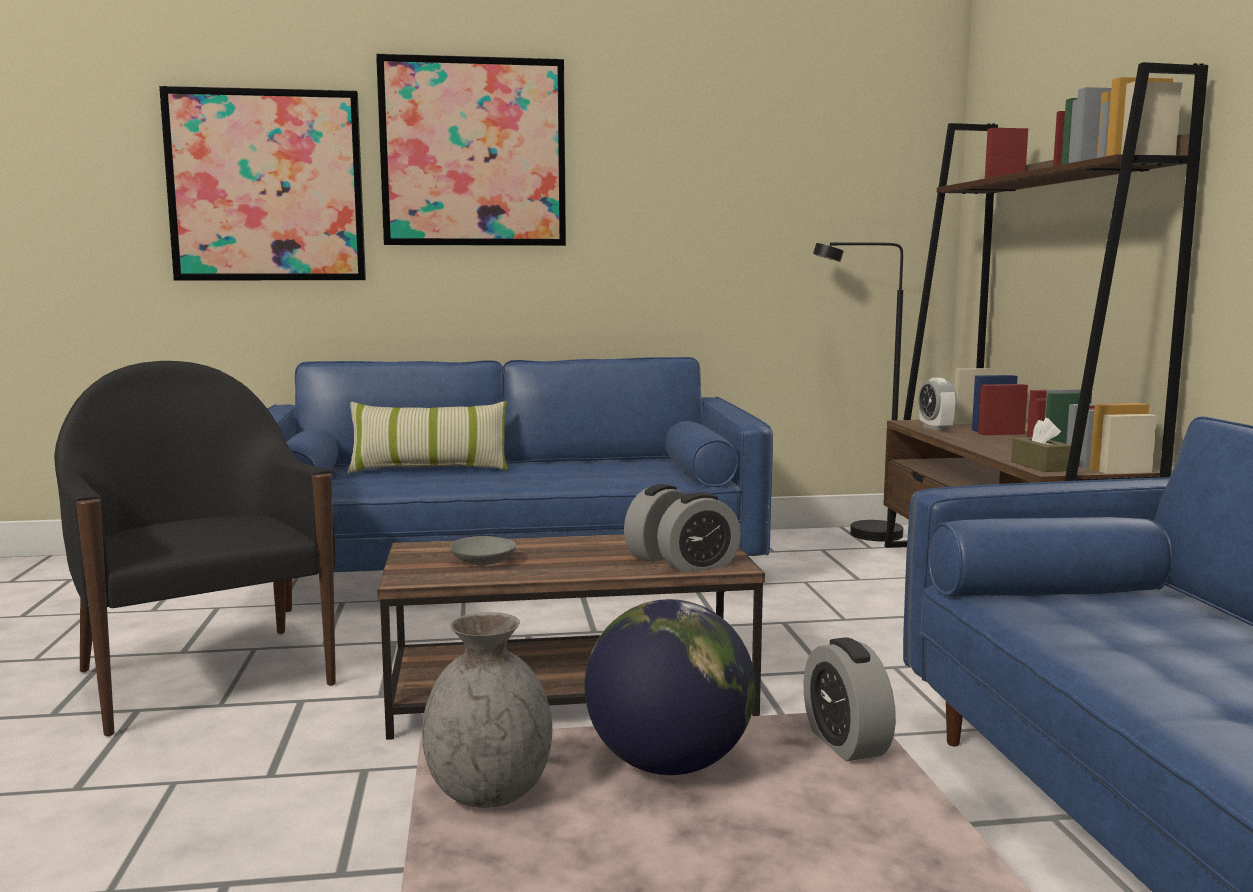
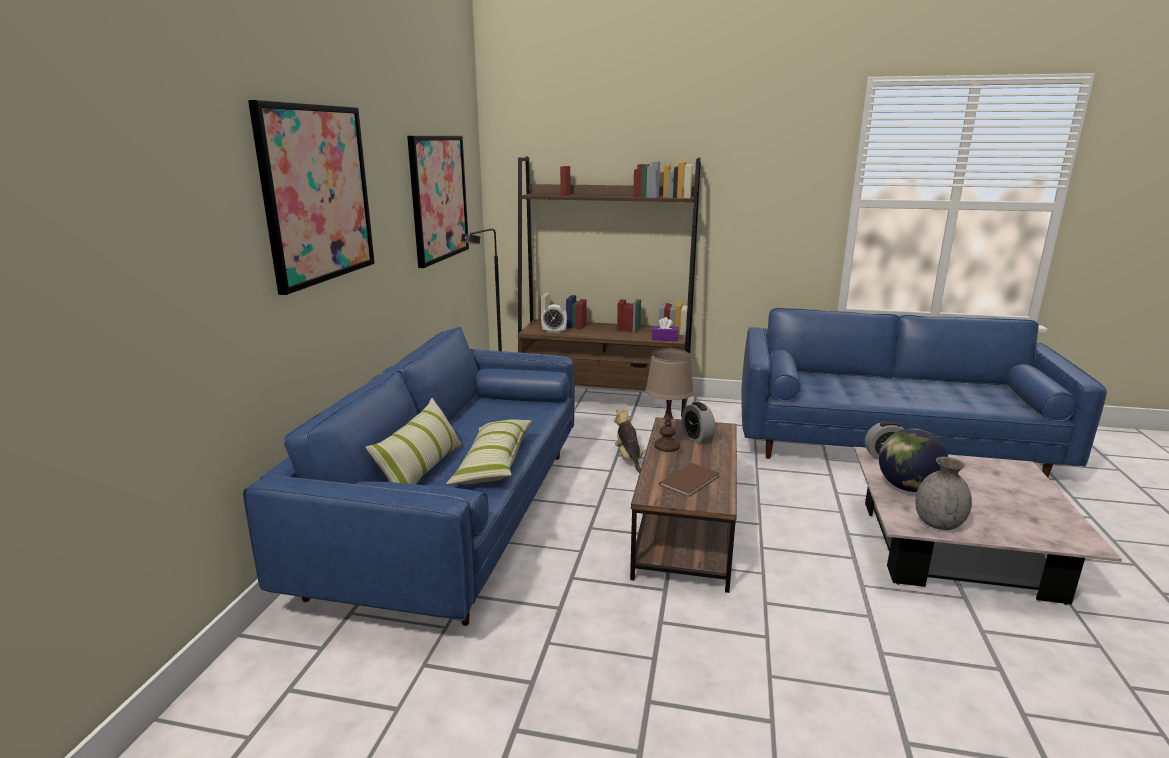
camera: 70 degrees left, 10 degrees up
black armchair [54,361,336,737] -> none
picture [159,86,366,280] -> picture moved to [407,136,469,268]
grey bowl [449,536,516,565] -> brown book [659,463,720,497]
alarm clock [657,492,741,572] -> none
brown tissue box [1011,418,1071,472] -> purple tissue box [652,317,679,341]
none -> pillow [446,419,533,484]
none -> plush toy [614,407,646,473]
none -> brown table lamp [646,349,694,452]

